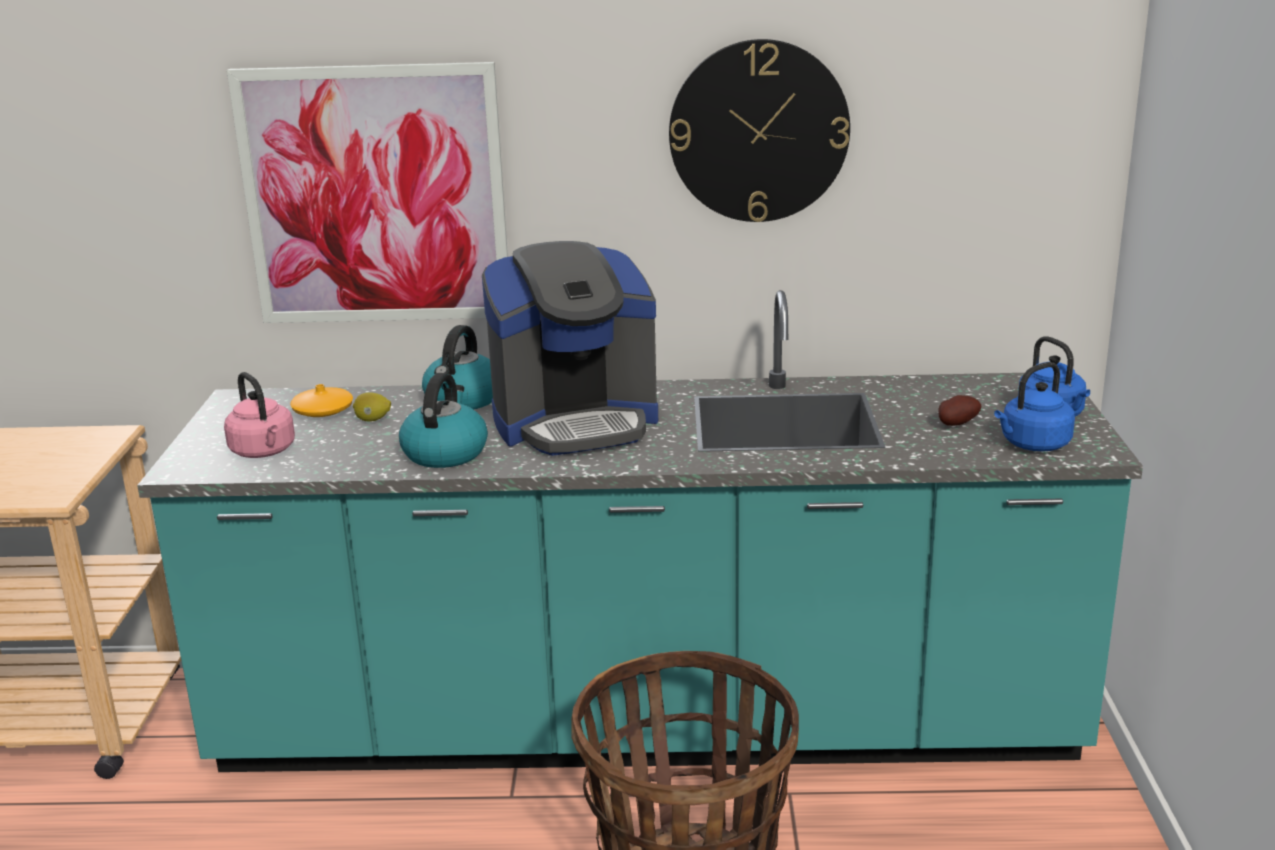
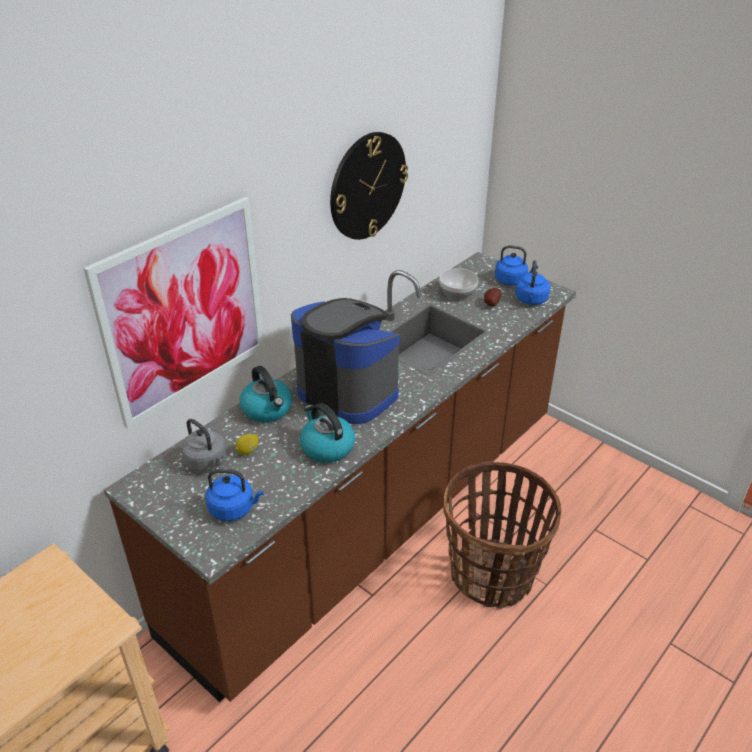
camera: 50 degrees left, 15 degrees up
turquoise counter [137,290,1143,772] -> brown counter [104,252,576,702]
pink kettle [224,372,295,458] -> blue kettle [206,469,264,521]
orange vase [290,384,353,417] -> grey kettle [181,419,226,472]
coffee machine [482,241,658,456] -> coffee machine turned 75 degrees counterclockwise [291,298,400,424]
none -> bowl [439,268,478,299]

